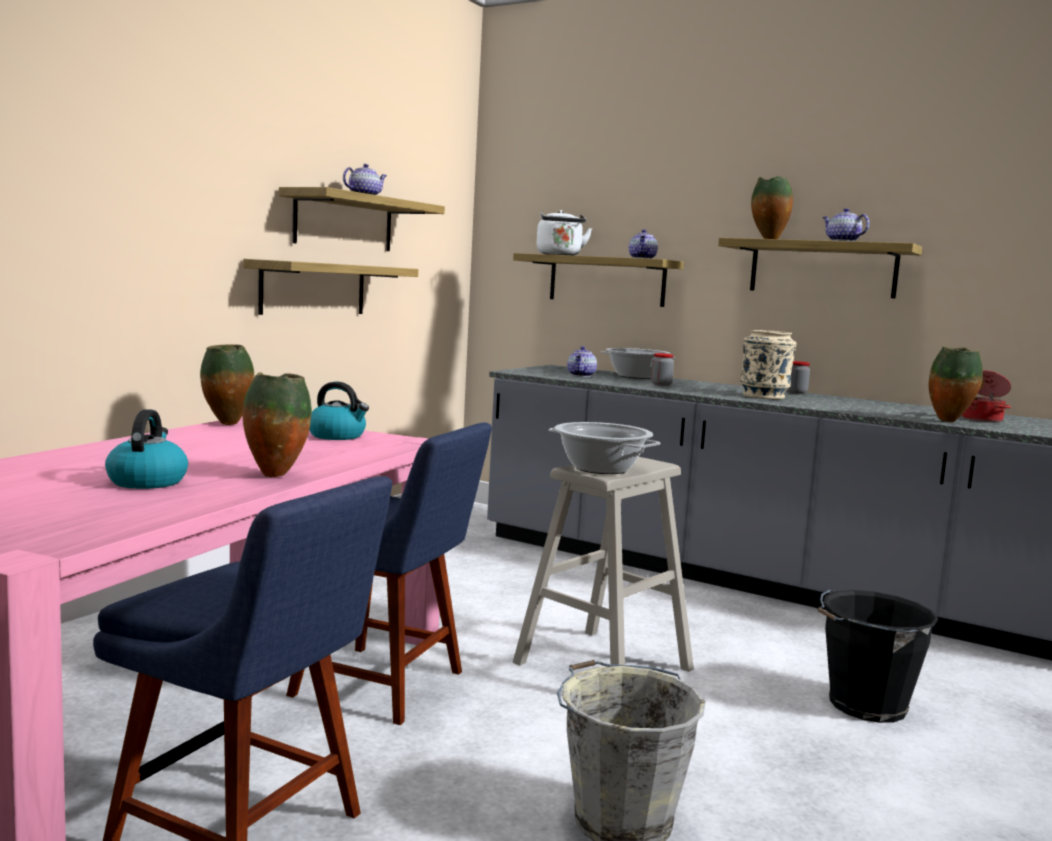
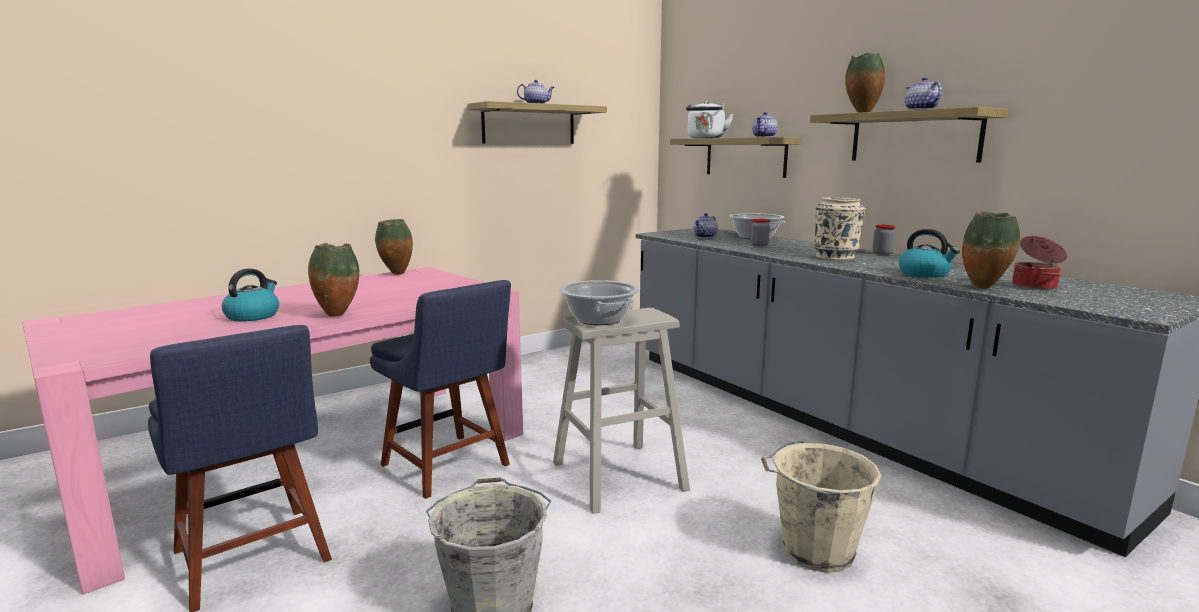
camera: 25 degrees right, 5 degrees up
shelf [243,259,418,315] -> none
kettle [309,382,369,440] -> kettle moved to [899,229,960,278]
black bucket [818,590,938,723] -> beige bucket [761,441,881,573]

